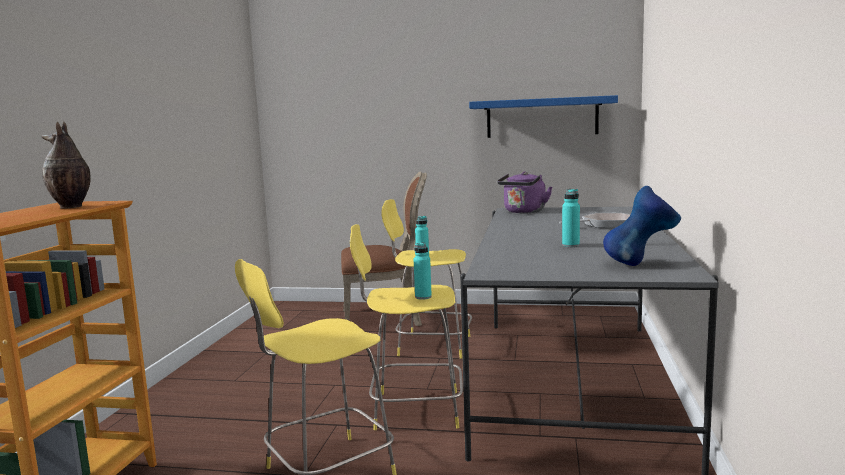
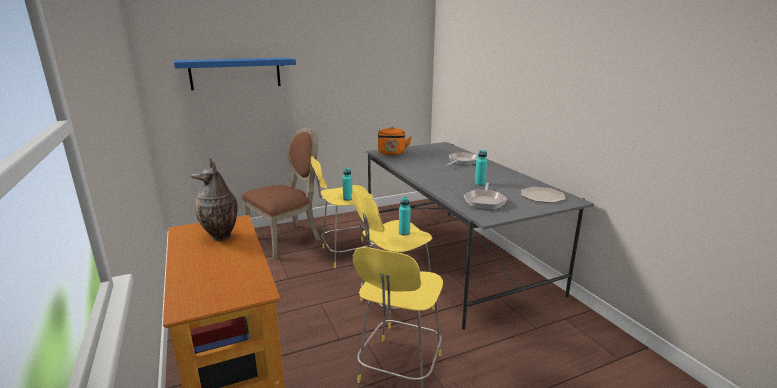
camera: 35 degrees left, 10 degrees up
blue shelf [469,95,618,138] -> blue shelf moved to [174,58,296,90]
purple kettle [497,171,552,213] -> orange kettle [378,127,412,155]
blue vase [603,186,681,266] -> plate [521,187,566,203]
none -> frying pan [464,183,507,210]

